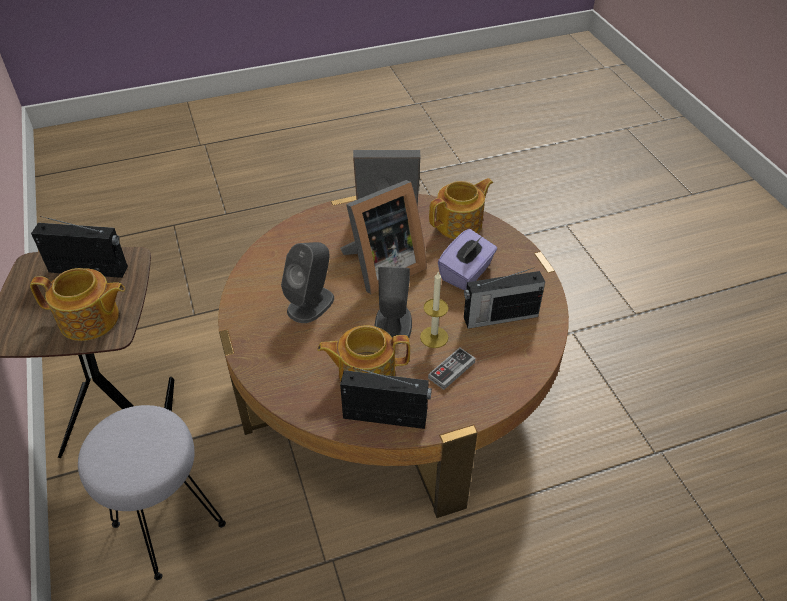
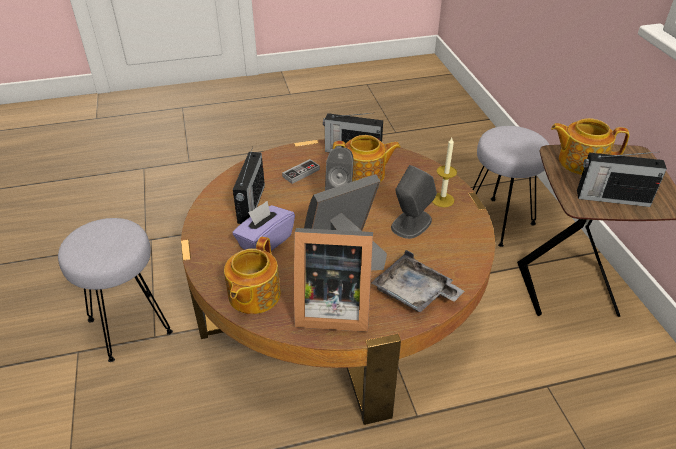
camera: 175 degrees left, 5 degrees down
candle [420,272,449,348] -> candle moved to [432,138,457,207]
teapot [429,178,493,239] -> teapot turned 45 degrees counterclockwise [224,237,281,314]
radio [464,267,545,329] -> radio turned 105 degrees clockwise [233,147,265,224]
none -> grey stool [58,218,173,362]
none -> grey tray [371,250,464,312]

